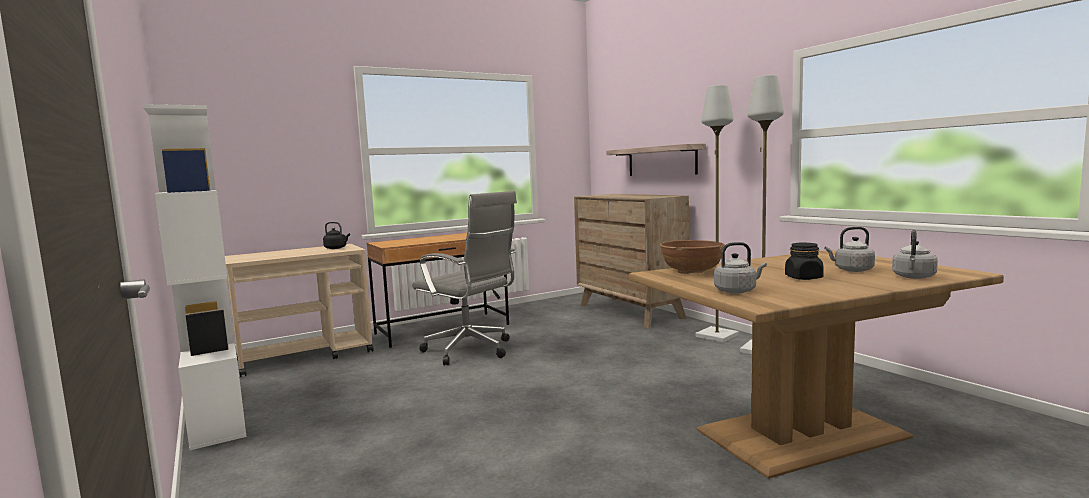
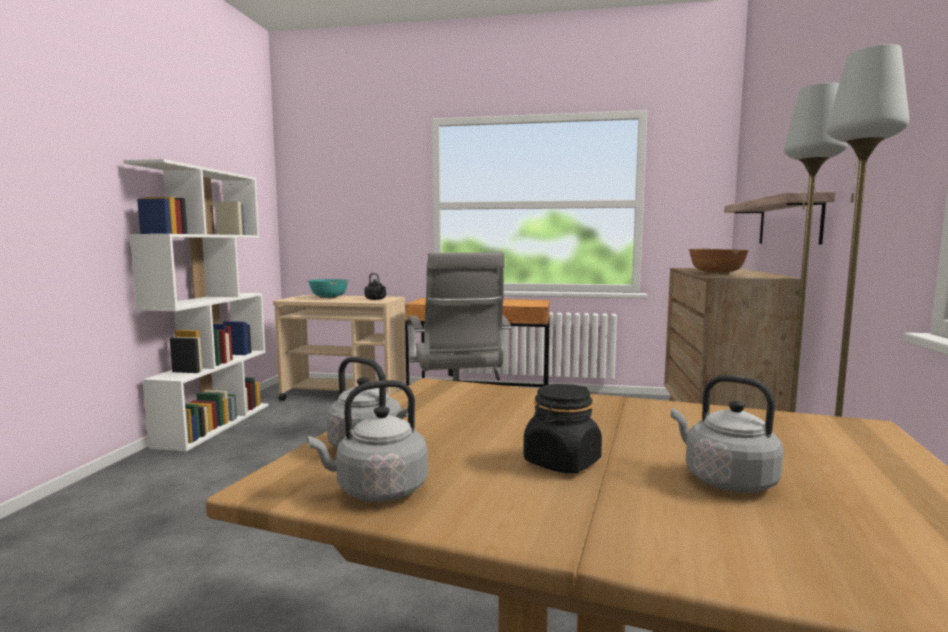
camera: 40 degrees right, 0 degrees up
brown bowl [660,240,725,274] -> brown bowl moved to [689,249,749,275]
grey kettle [892,230,938,279] -> grey kettle moved to [307,380,428,502]
none -> turquoise bowl [308,279,348,298]

